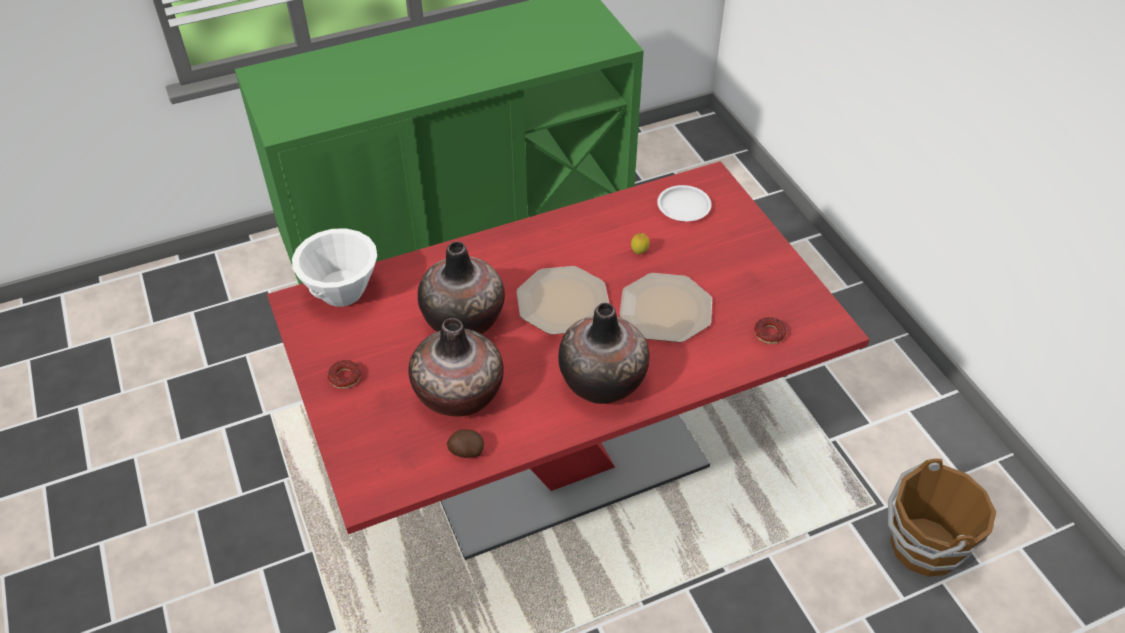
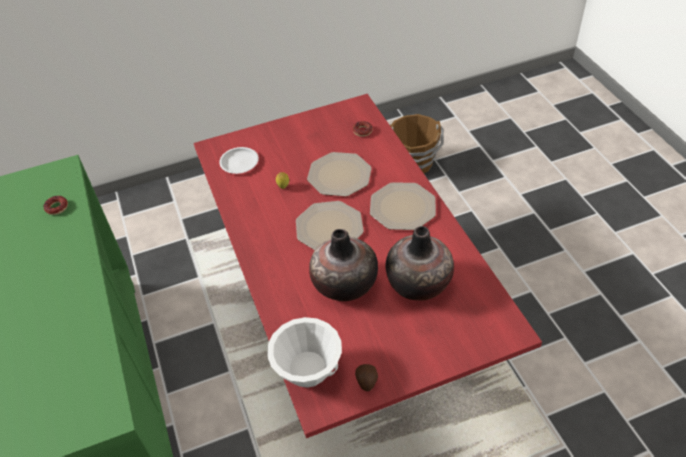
camera: 85 degrees left, 0 degrees up
donut [328,360,361,389] -> donut moved to [44,196,68,215]
potato [447,429,484,458] -> potato moved to [355,364,378,391]
vase [558,303,649,404] -> plate [370,182,436,230]

